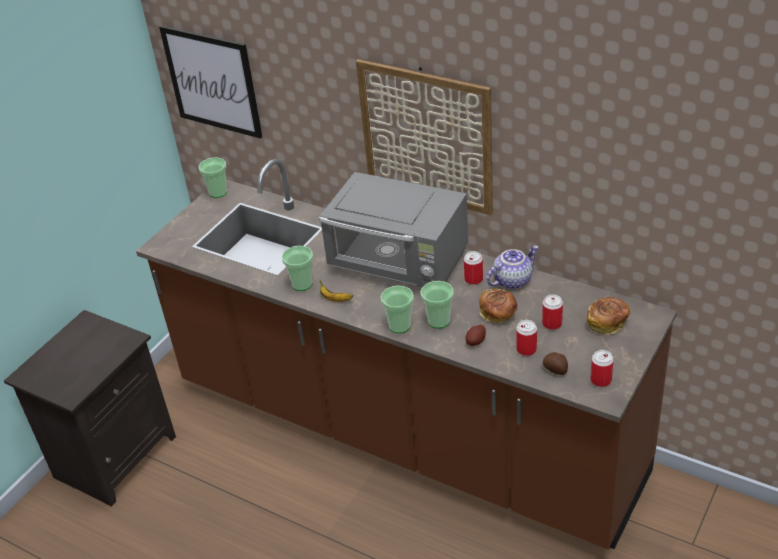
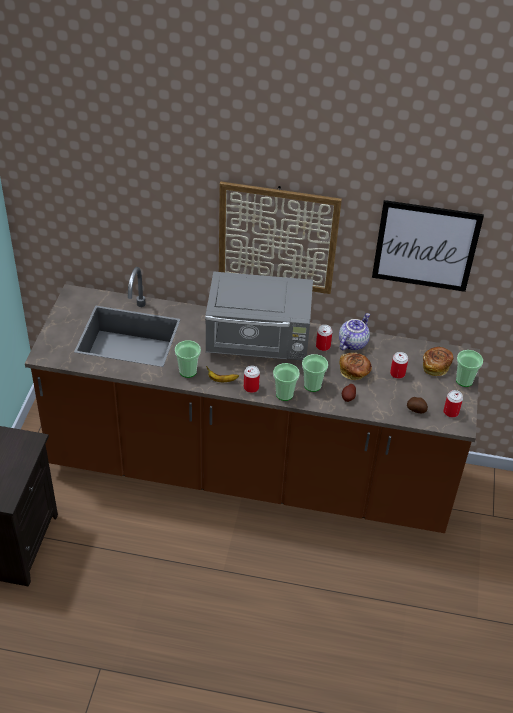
camera: 25 degrees left, 5 degrees up
picture [159,25,262,139] -> picture moved to [372,200,484,292]
cup [198,157,227,198] -> cup moved to [456,350,483,387]
can [516,320,537,356] -> can moved to [244,366,260,393]

